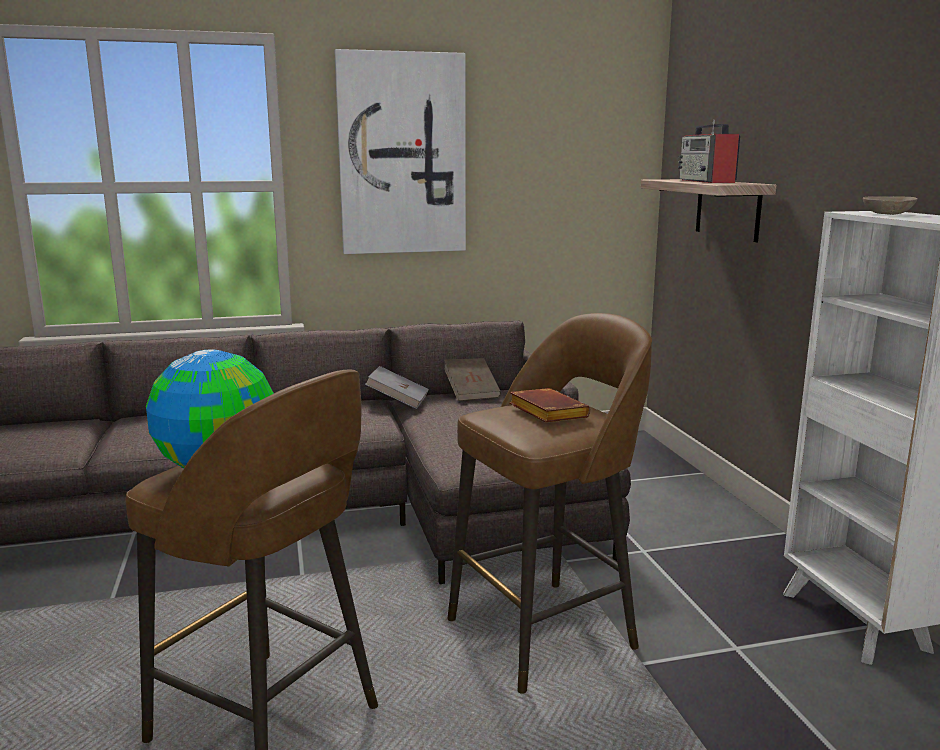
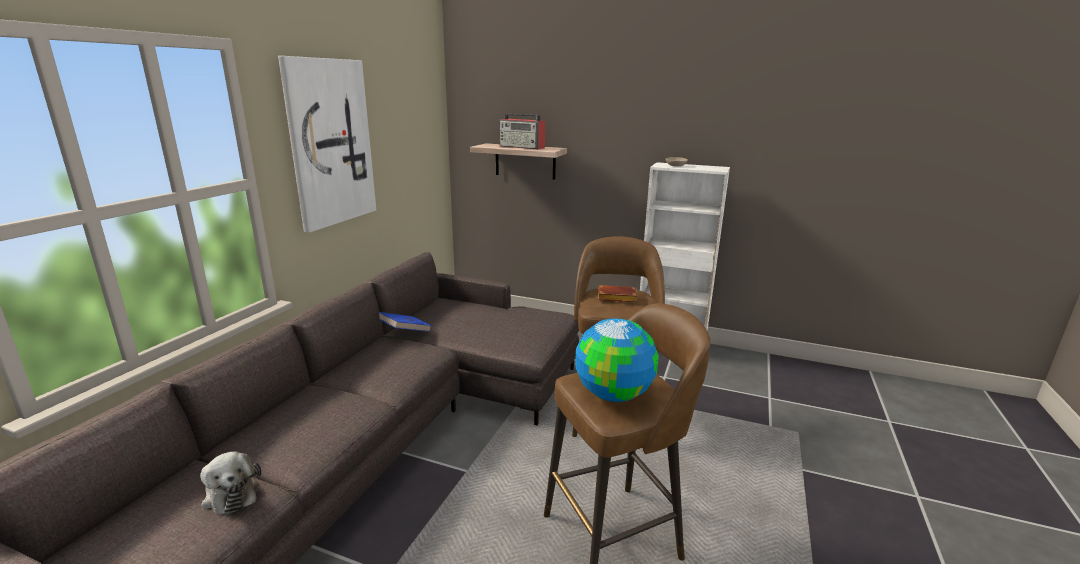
camera: 55 degrees left, 5 degrees up
grey book [365,366,429,409] -> blue book [379,312,432,332]
brown book [444,358,501,401] -> none
none -> plush toy [200,452,261,515]

